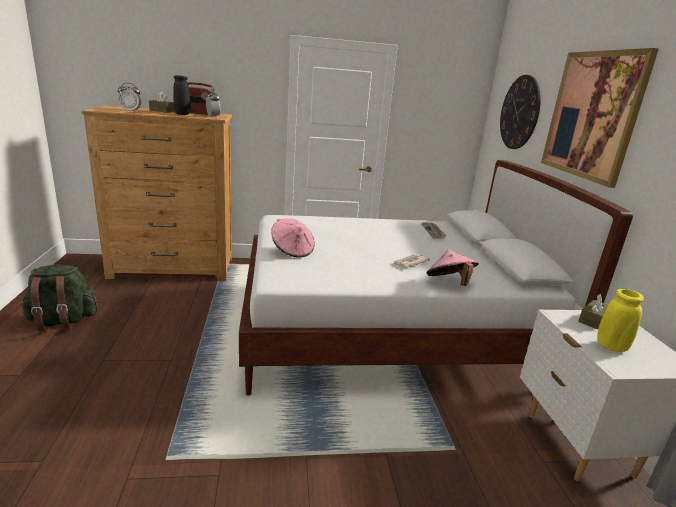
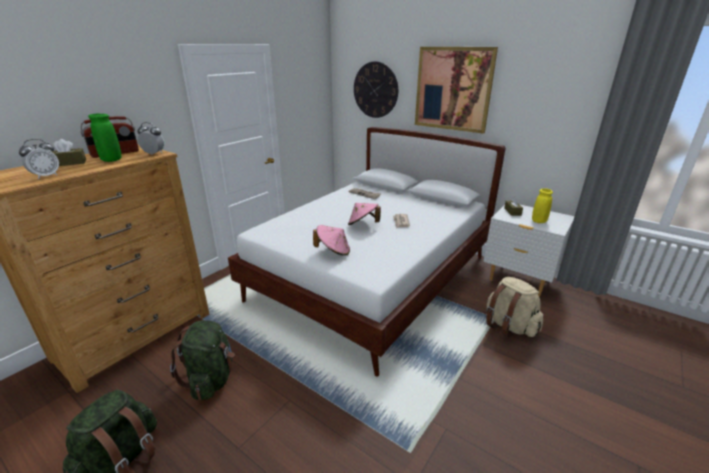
camera: 45 degrees left, 5 degrees up
black vase [173,75,190,115] -> green vase [88,114,121,162]
pink hat [427,250,479,286] -> pink hat moved to [348,203,381,226]
none -> green backpack [170,320,235,400]
none -> beige backpack [486,277,543,338]

